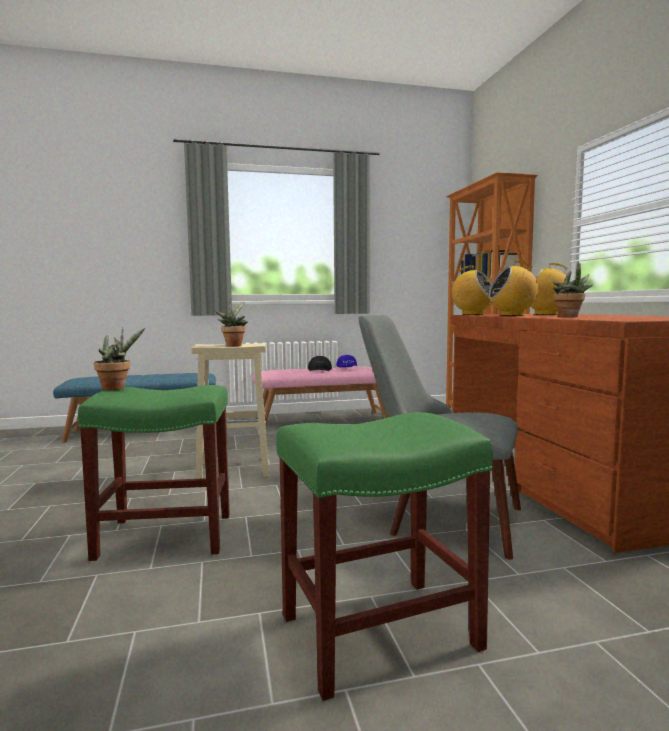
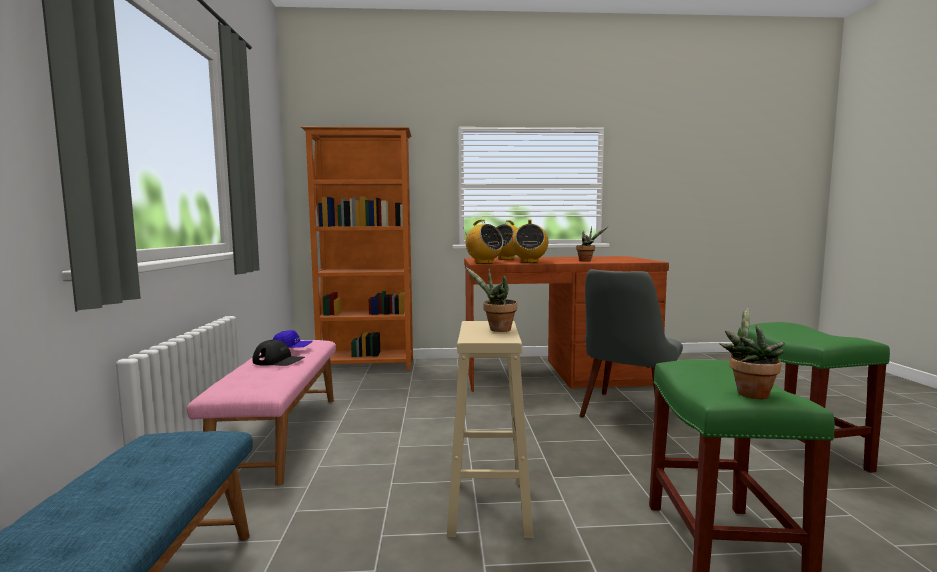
camera: 80 degrees left, 0 degrees up
radio [448,266,492,315] -> radio turned 90 degrees clockwise [465,220,503,264]

